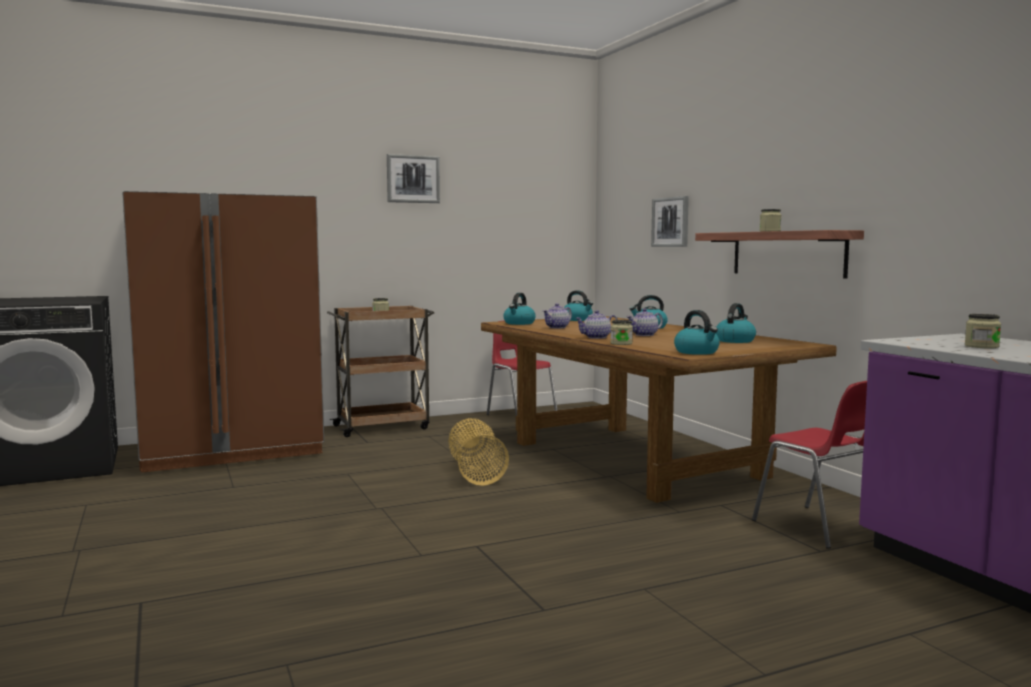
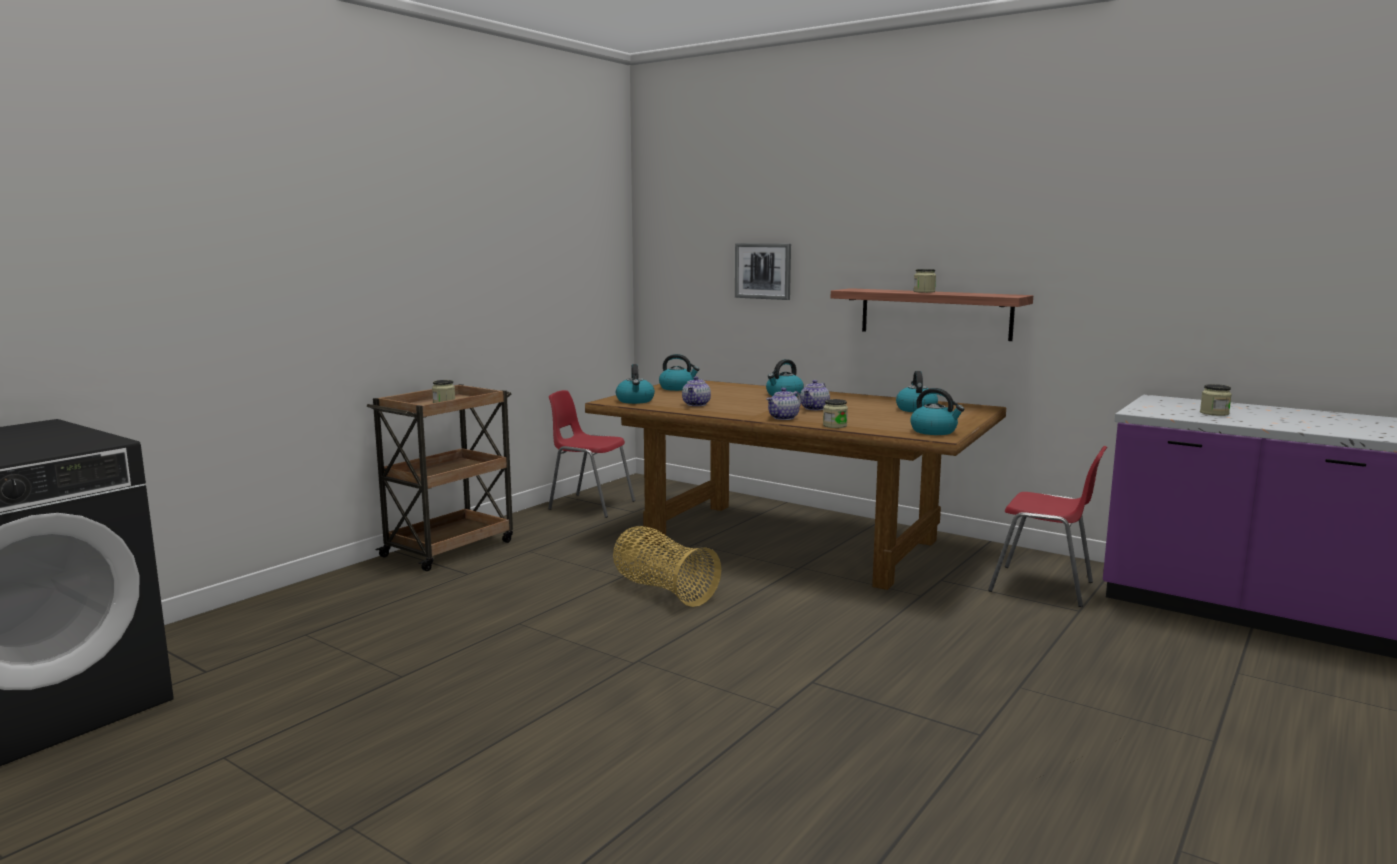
camera: 30 degrees left, 5 degrees up
brown fridge [122,191,324,473] -> none
picture [387,154,440,203] -> none

